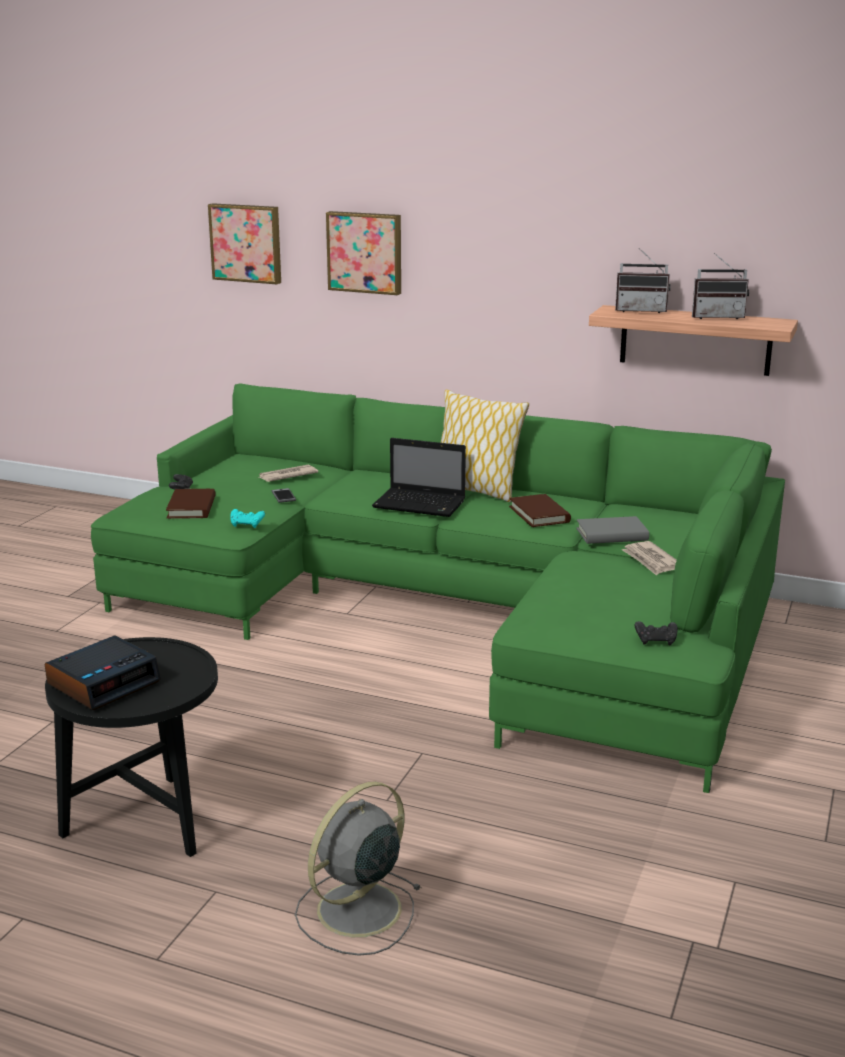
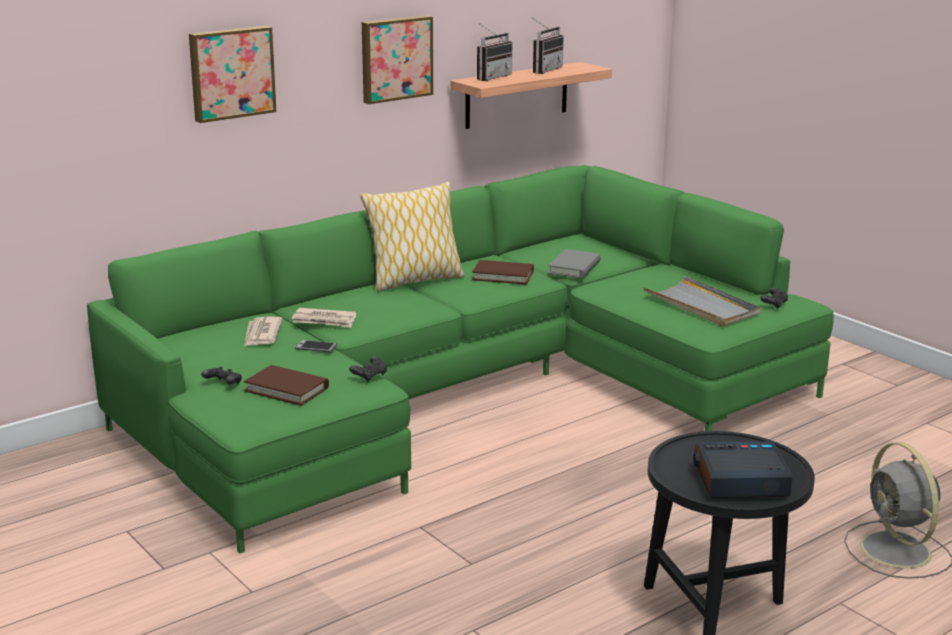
camera: 60 degrees left, 0 degrees up
alarm clock [45,636,161,710] -> alarm clock turned 75 degrees counterclockwise [693,441,792,498]
picture [208,203,281,284] -> picture moved to [362,15,433,104]
turquoise game controller [231,509,265,528] -> black game controller [349,356,387,382]
laptop [372,438,466,517] -> none
newspaper [622,541,677,575] -> newspaper moved to [292,308,356,328]
none -> grey tray [644,276,761,327]

